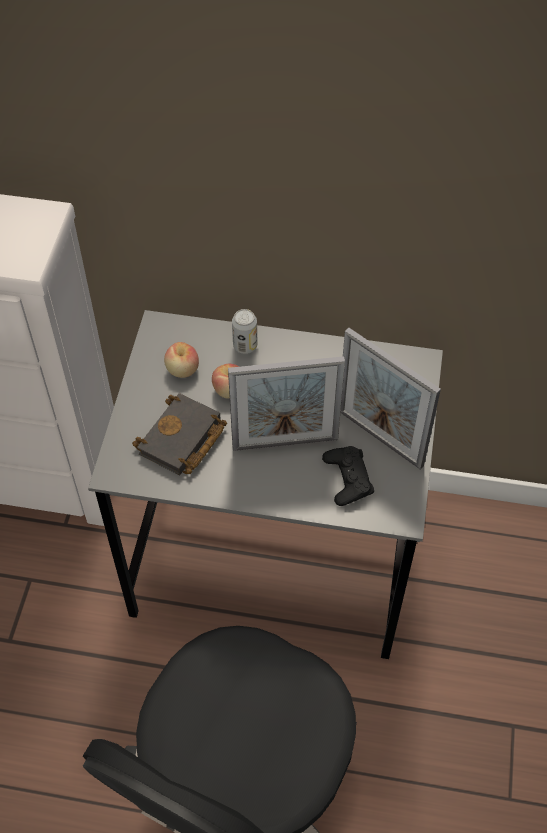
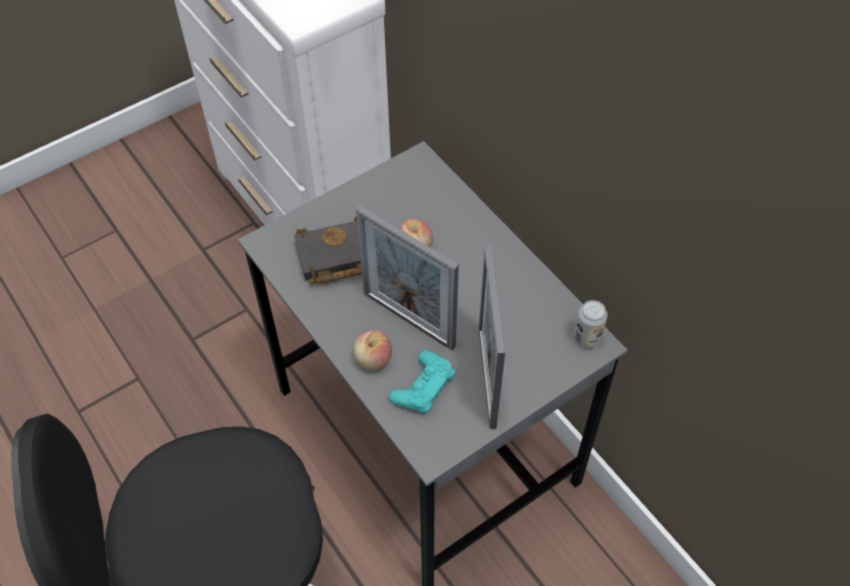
camera: 45 degrees right, 0 degrees up
apple [164,342,199,378] -> apple moved to [354,330,392,371]
can [232,309,257,354] -> can moved to [574,300,607,348]
black game controller [322,446,374,506] -> turquoise game controller [389,350,456,413]

